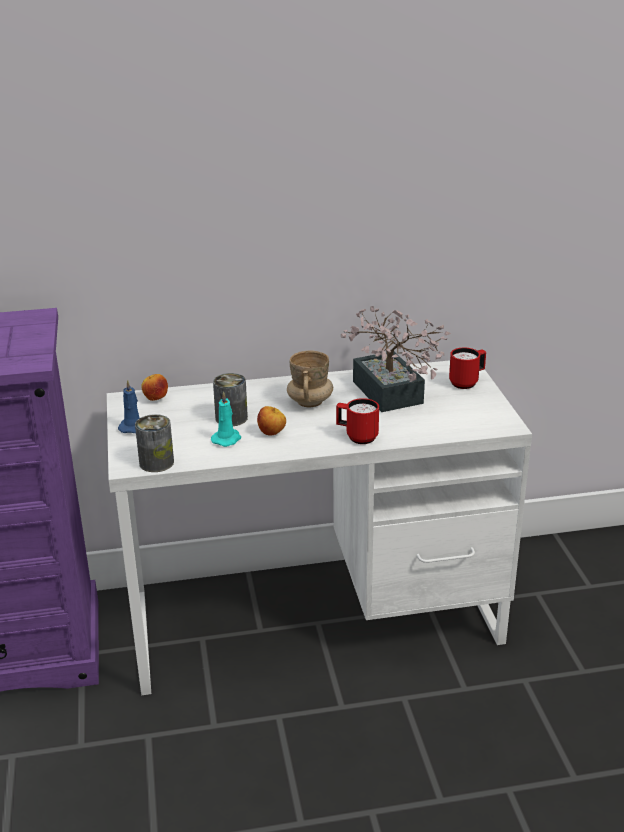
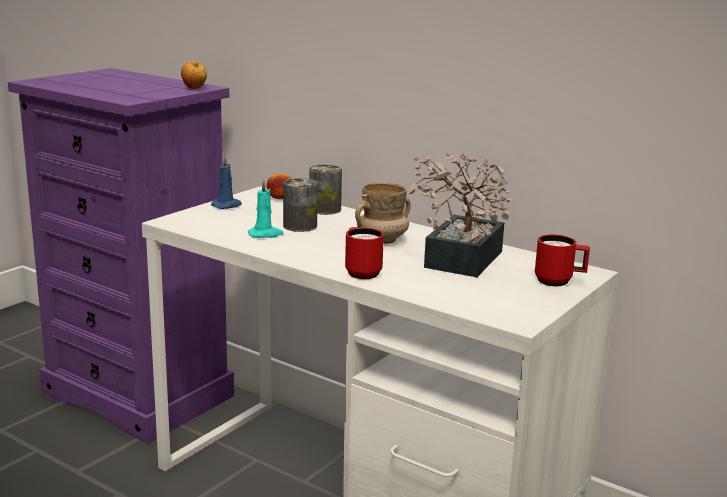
camera: 45 degrees right, 10 degrees down
can [135,414,174,472] -> can moved to [309,164,342,215]
apple [257,406,286,436] -> apple moved to [181,61,207,89]

